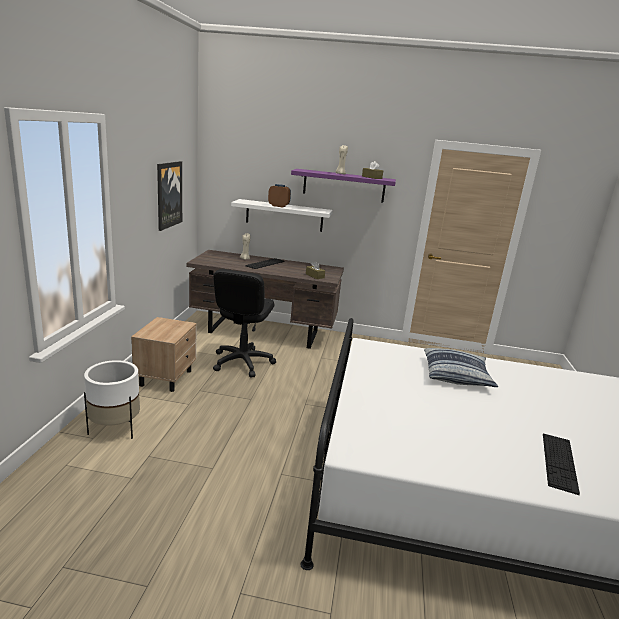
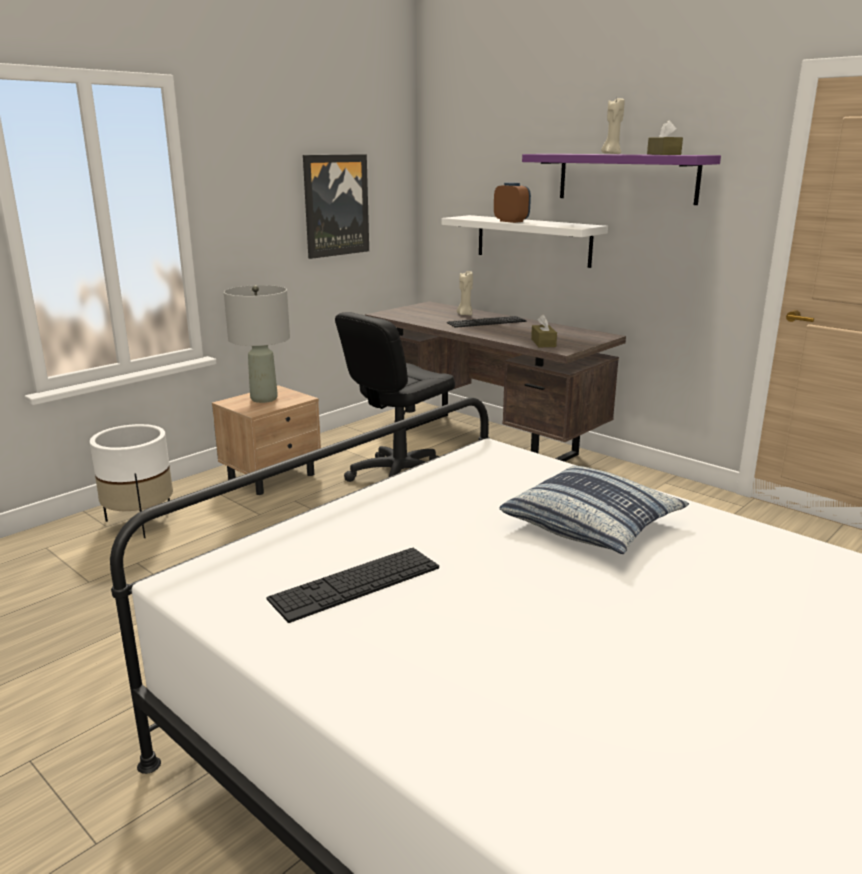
camera: 35 degrees right, 0 degrees up
keyboard [543,433,580,495] -> keyboard moved to [266,548,439,623]
none -> grey table lamp [224,285,290,403]

